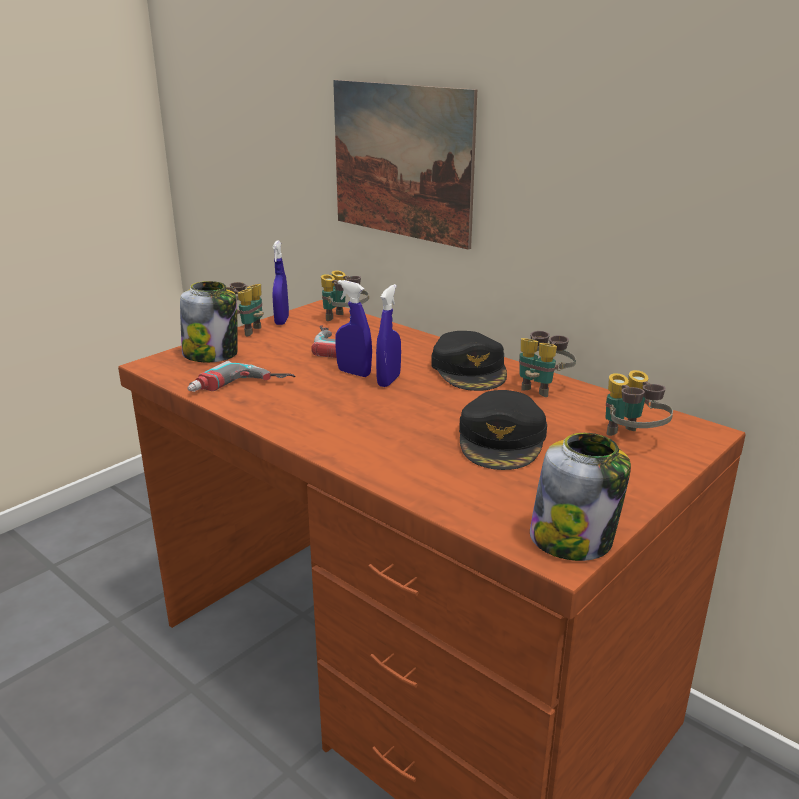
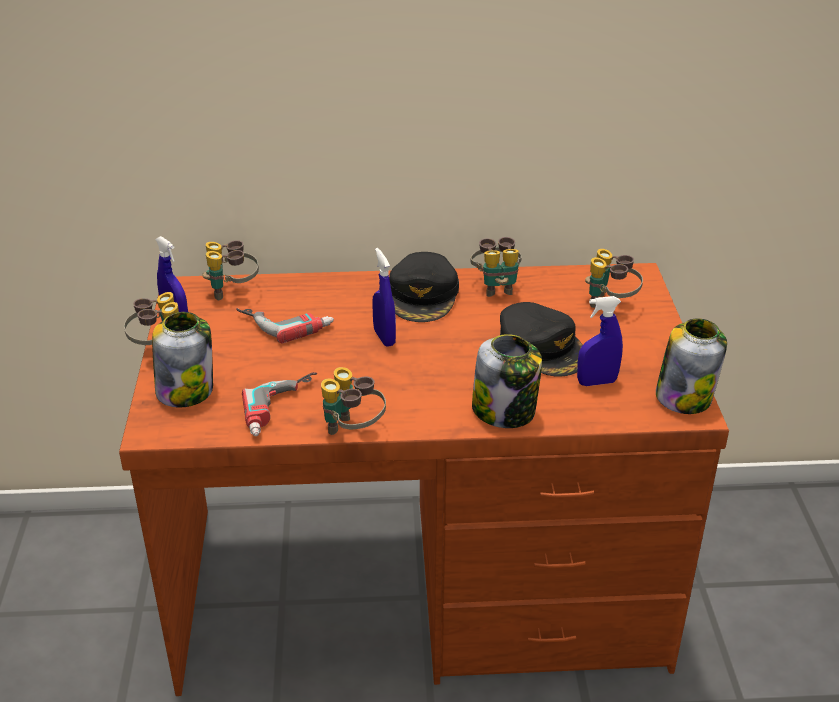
camera: 45 degrees left, 10 degrees up
picture [333,80,477,250] -> none
blue spray bottle [336,280,372,377] -> blue spray bottle moved to [577,296,623,386]
black cap [431,331,507,391] -> black cap turned 60 degrees clockwise [389,252,459,322]
none -> binoculars [321,367,386,435]
none -> jar [472,334,542,428]

